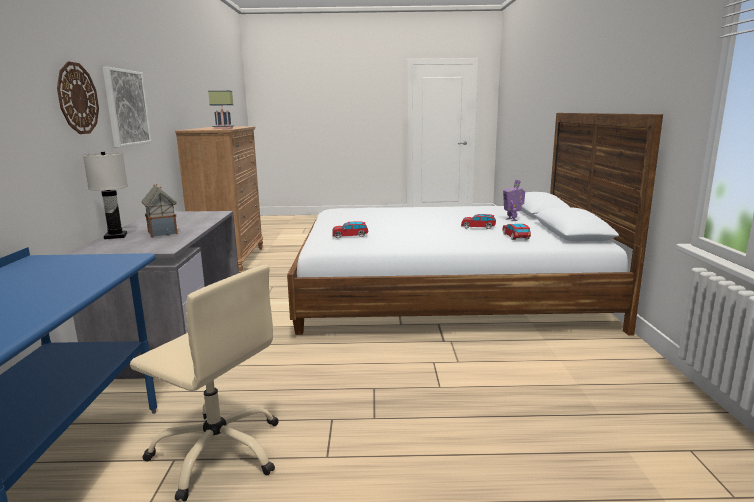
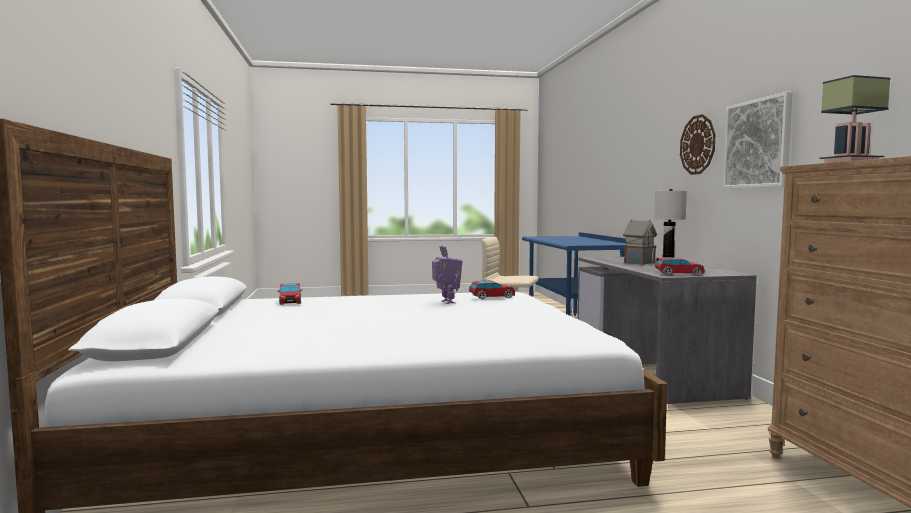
camera: 170 degrees right, 10 degrees down
toy car [461,214,496,229] -> toy car moved to [655,257,704,276]
toy robot [503,180,525,221] -> toy robot moved to [432,246,462,304]

